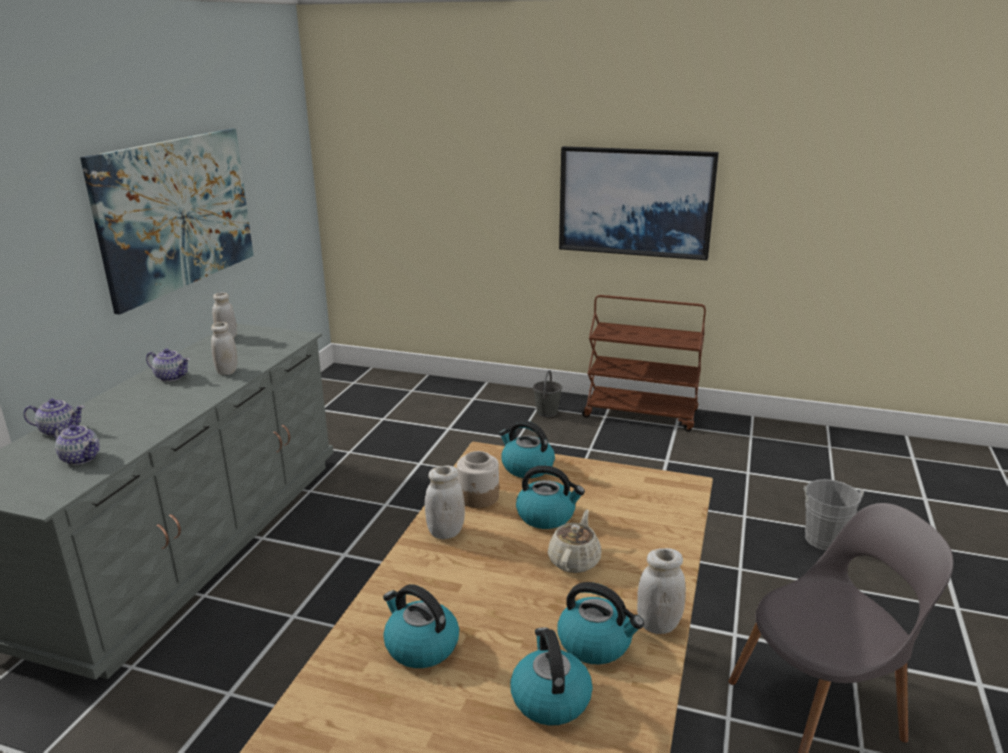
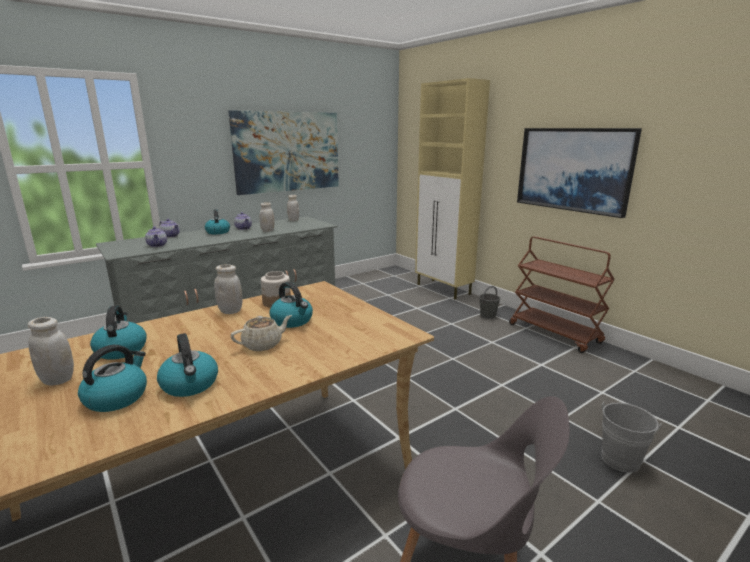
camera: 35 degrees right, 5 degrees down
kettle [499,421,555,478] -> kettle moved to [205,209,230,234]
white jar [637,548,686,634] -> white jar moved to [27,317,74,386]
none -> beige cabinet [415,78,490,299]

